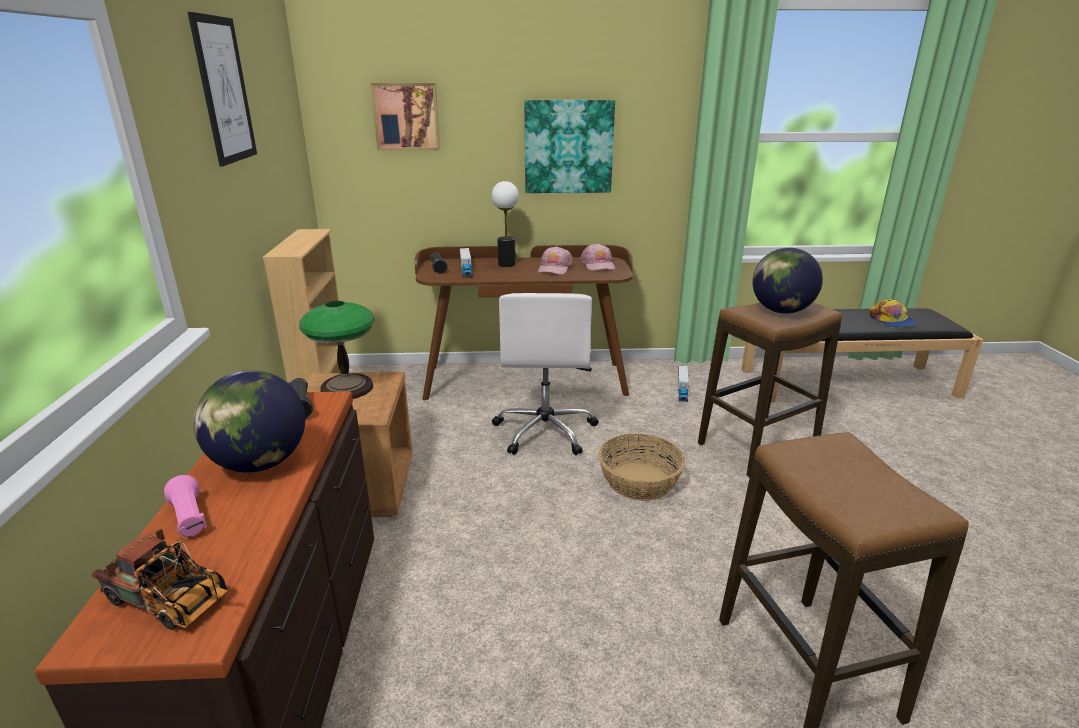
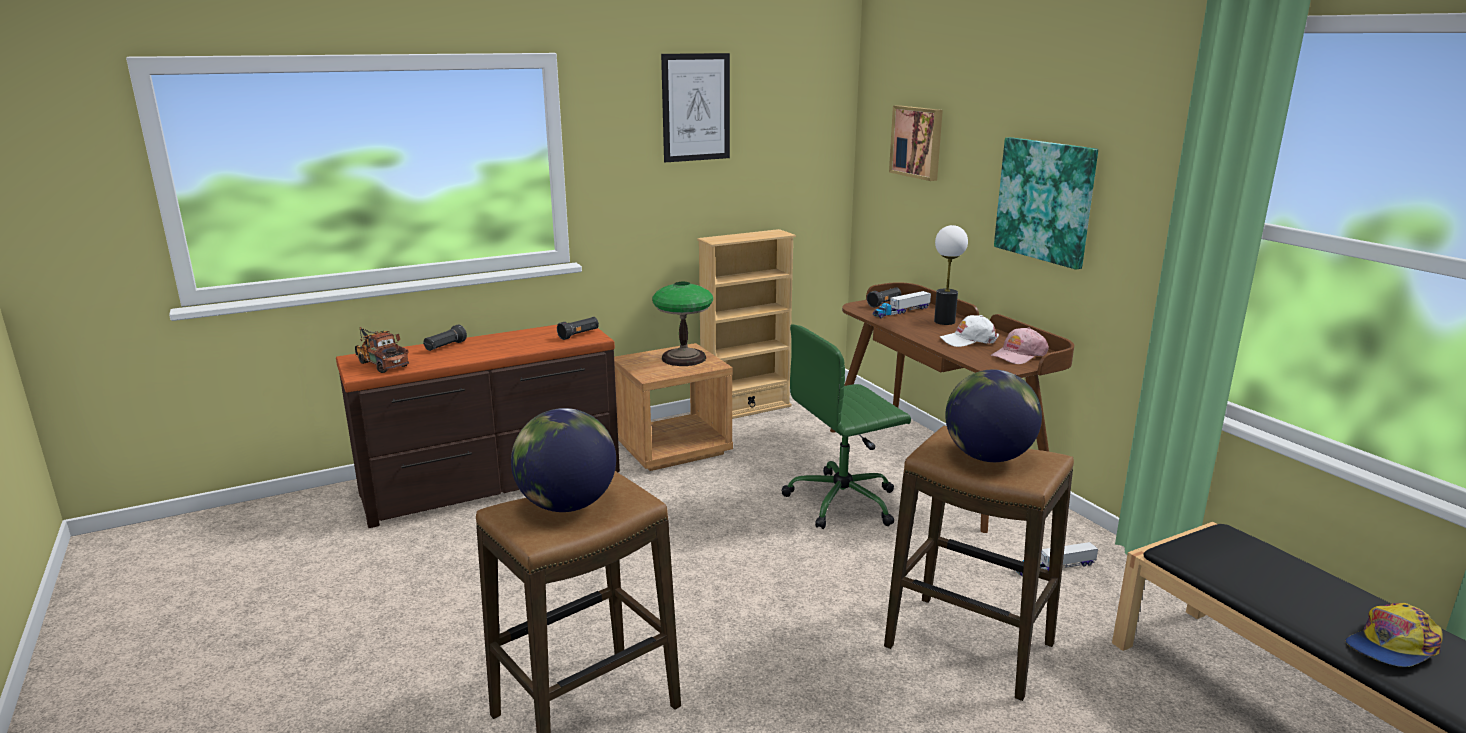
camera: 65 degrees right, 5 degrees down
toy truck [92,529,228,630] -> toy truck turned 135 degrees clockwise [355,327,409,373]
pink flashlight [164,475,207,537] -> black flashlight [423,325,467,351]
globe [193,370,305,473] -> globe moved to [511,408,616,512]
white office chair [492,293,598,455] -> green office chair [782,324,911,529]
pink cap [538,246,573,274] -> white cap [940,315,999,347]
basket [599,434,685,501] -> none

